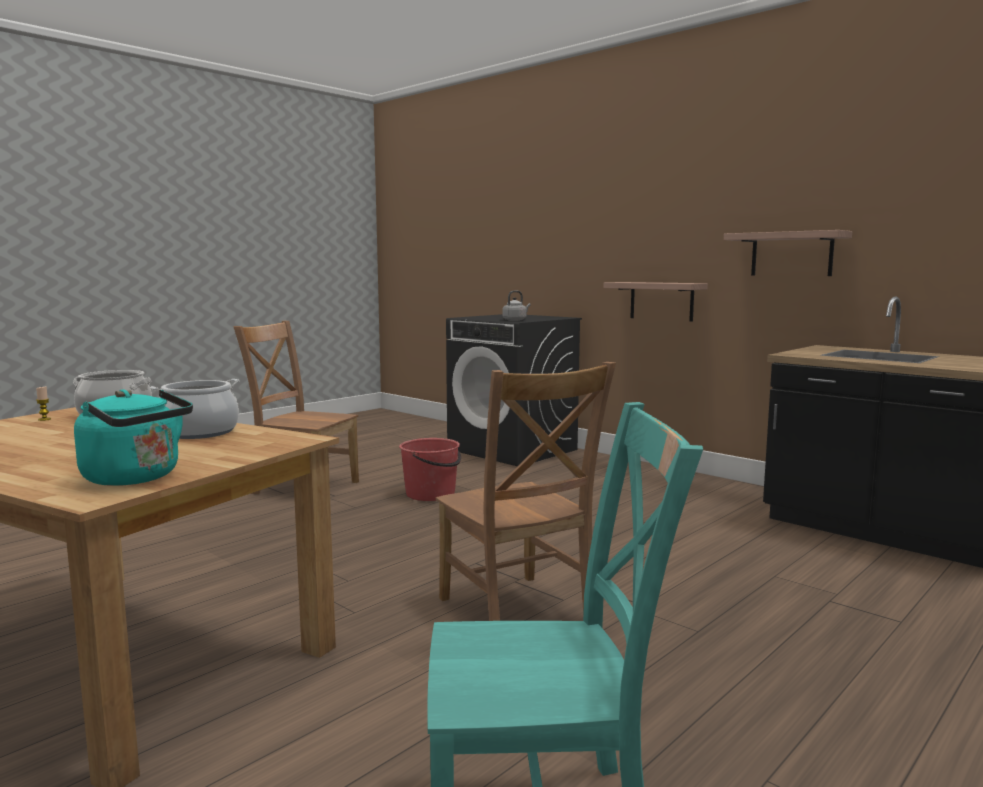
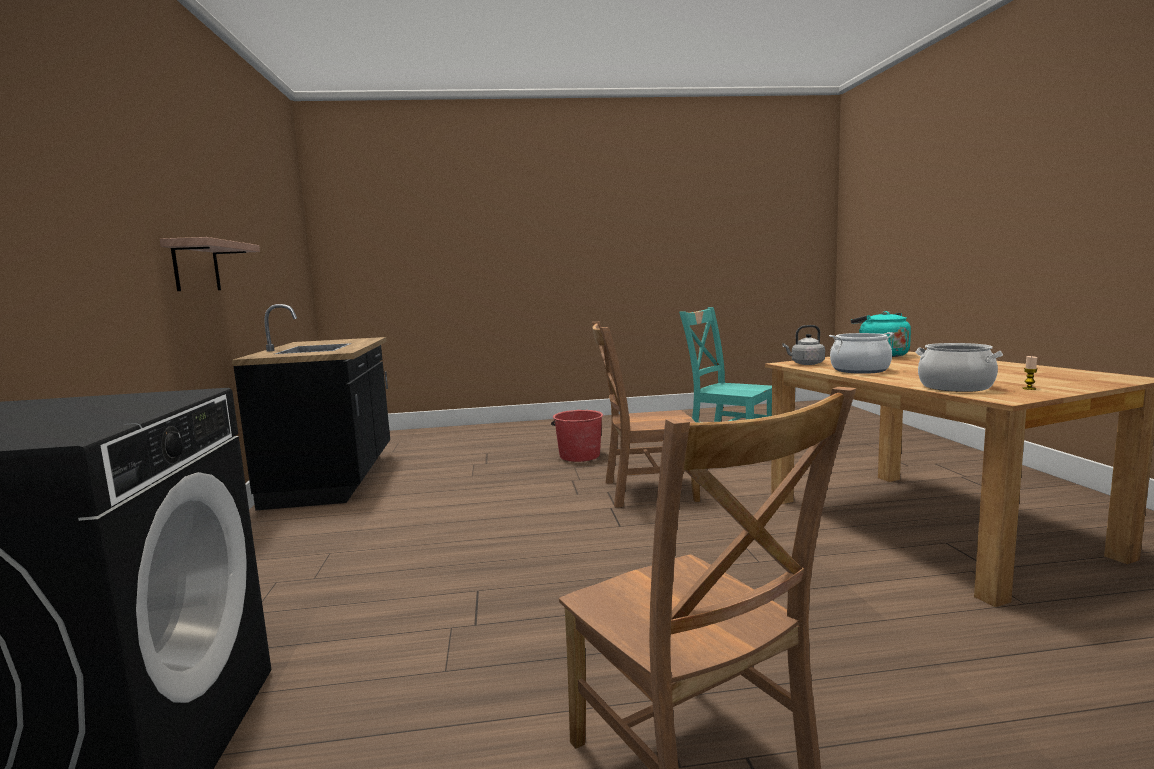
camera: 140 degrees left, 0 degrees up
red bucket [399,438,461,501] -> red bucket moved to [551,410,603,462]
brown chair [436,362,616,621] -> brown chair turned 105 degrees counterclockwise [592,322,700,508]
grey kettle [503,291,531,321] -> grey kettle moved to [782,325,825,365]
shelf [603,282,708,322] -> none

